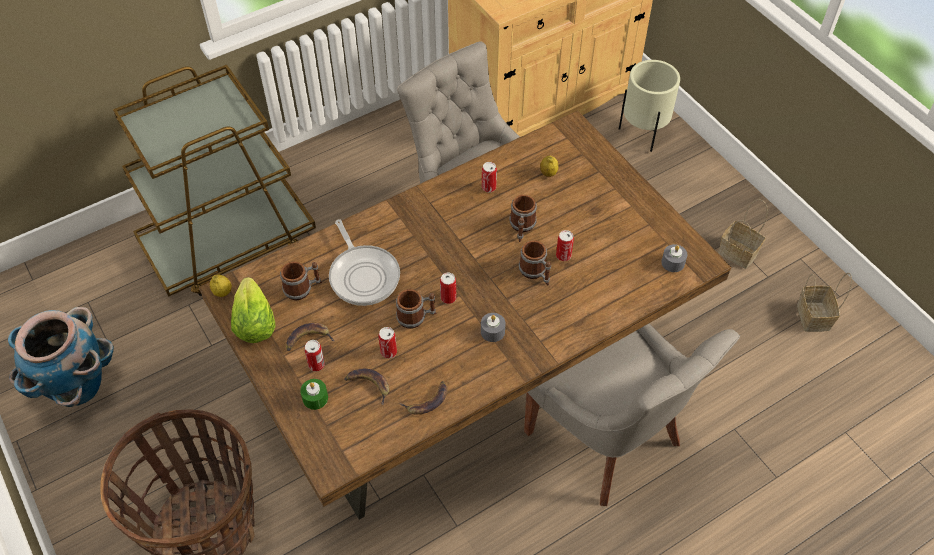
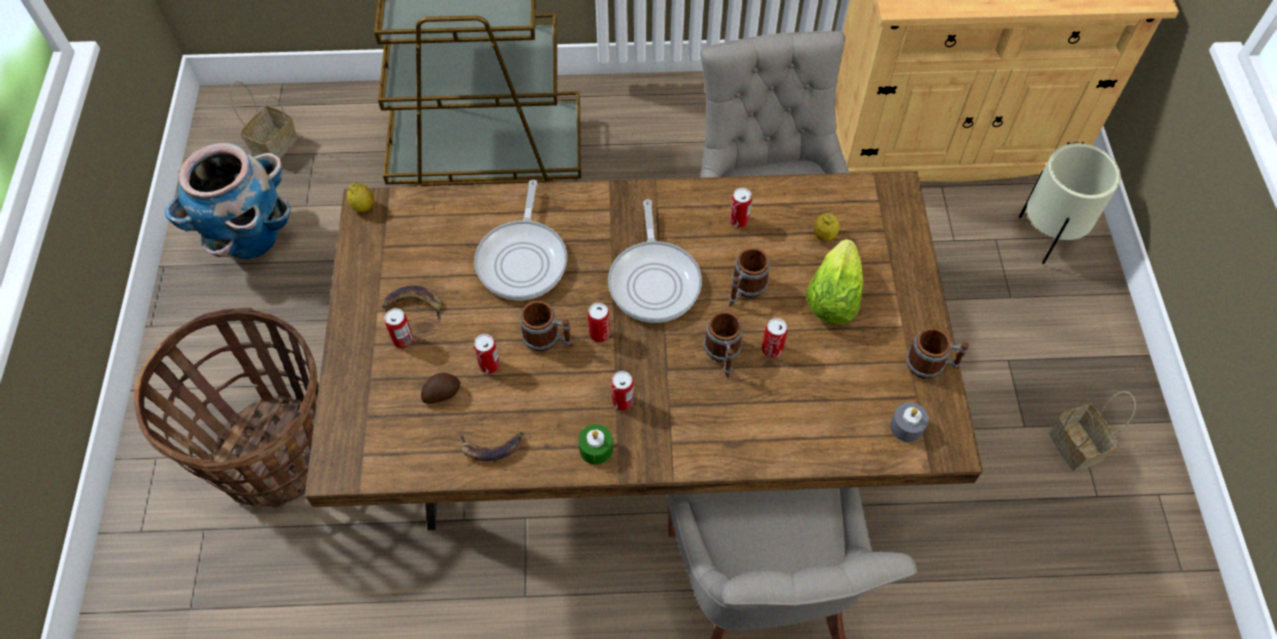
camera: 30 degrees right, 5 degrees up
lettuce [231,277,276,343] -> lettuce moved to [806,239,863,324]
mug [280,261,322,300] -> mug moved to [906,328,969,379]
green candle [300,379,328,410] -> green candle moved to [579,424,613,465]
banana [344,369,389,406] -> potato [421,373,460,404]
grey candle [481,313,505,342] -> can [611,371,634,411]
basket [797,273,852,332] -> basket moved to [230,81,298,159]
none -> frying pan [608,199,702,323]

